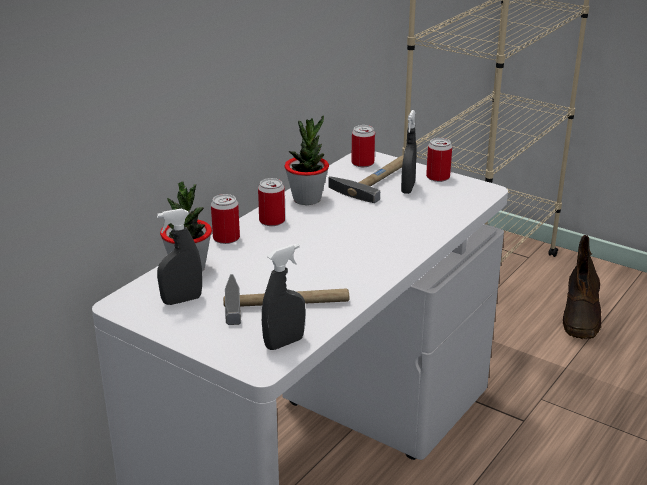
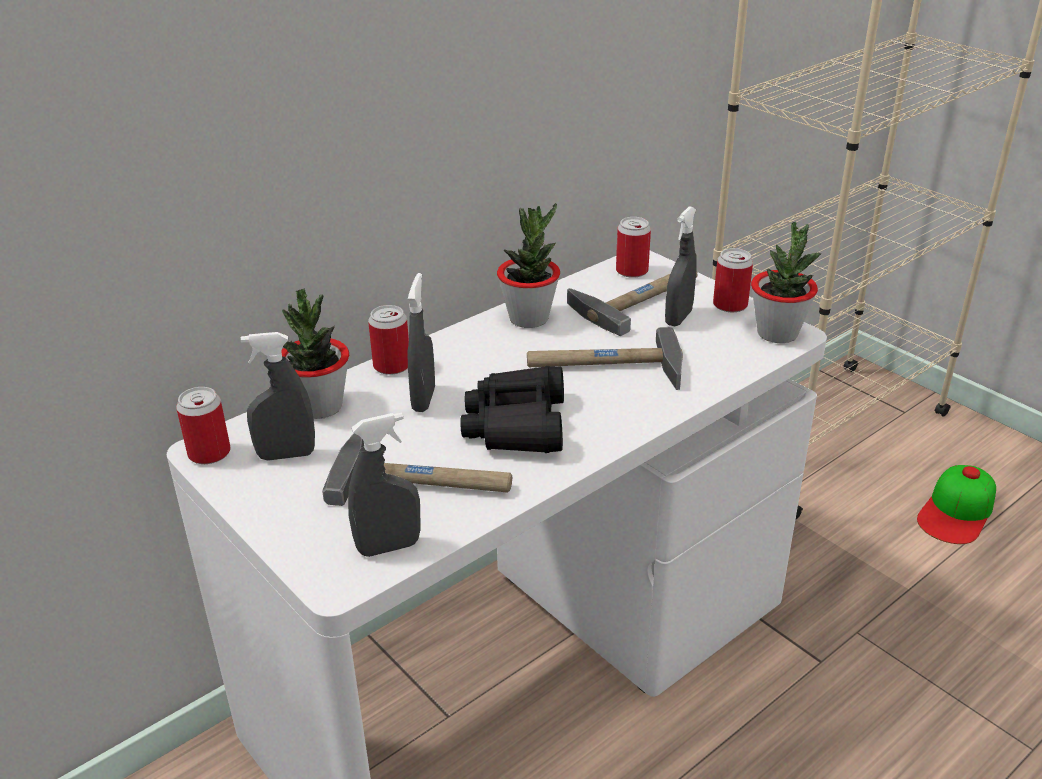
camera: 15 degrees right, 5 degrees up
can [258,178,285,226] -> can moved to [176,387,231,464]
brown boot [563,235,602,339] -> cap [917,465,996,544]
none -> grey spray bottle [407,273,435,412]
none -> black binoculars [460,366,564,453]
none -> hammer [527,327,683,390]
none -> potted plant [751,222,822,343]

